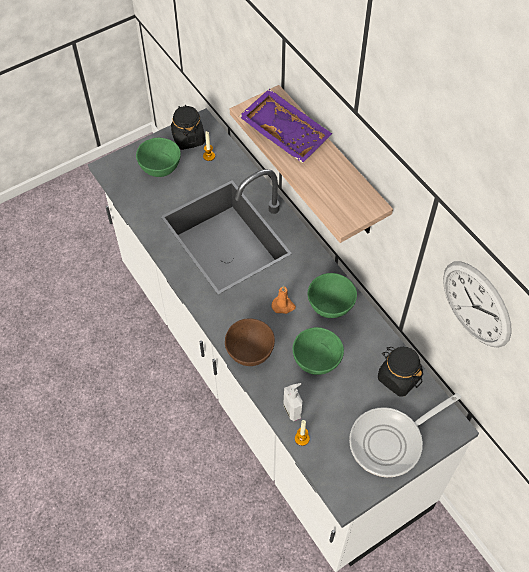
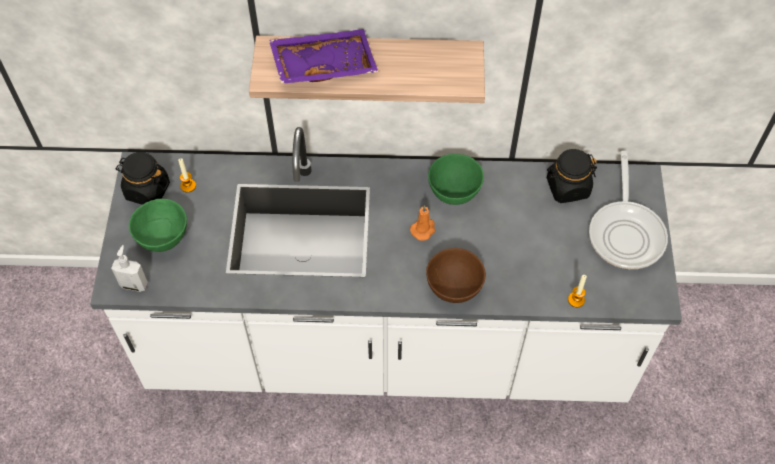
camera: 55 degrees left, 0 degrees up
soap dispenser [283,383,302,421] -> soap dispenser moved to [111,245,148,292]
green bowl [293,327,344,375] -> none
wall clock [443,261,512,348] -> none

